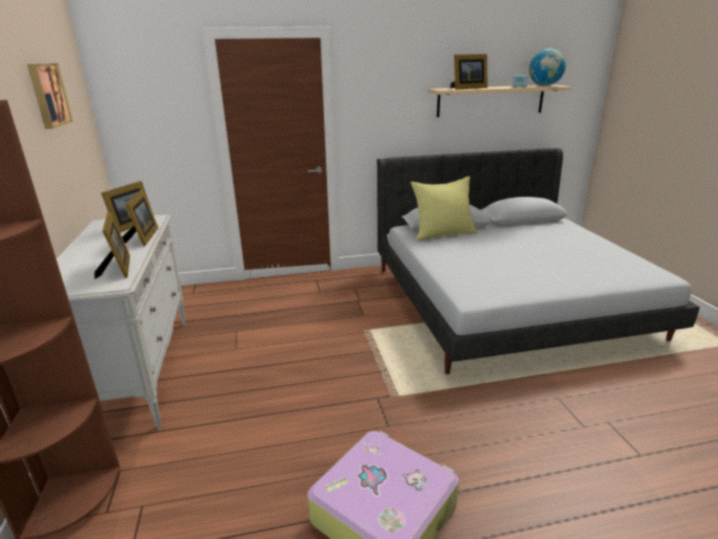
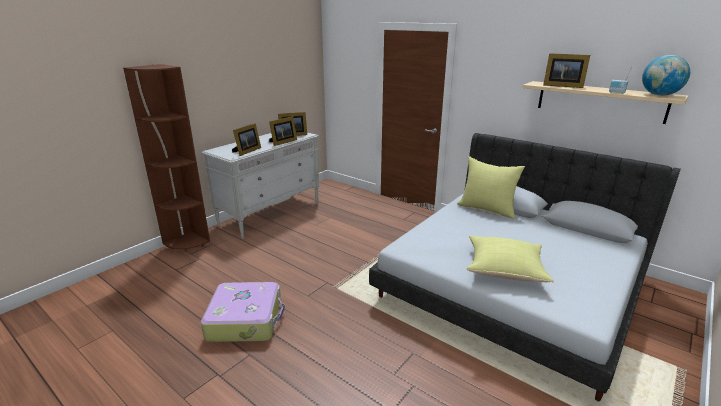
camera: 50 degrees right, 0 degrees up
picture [27,63,73,129] -> none
none -> yellow pillow [466,236,554,282]

